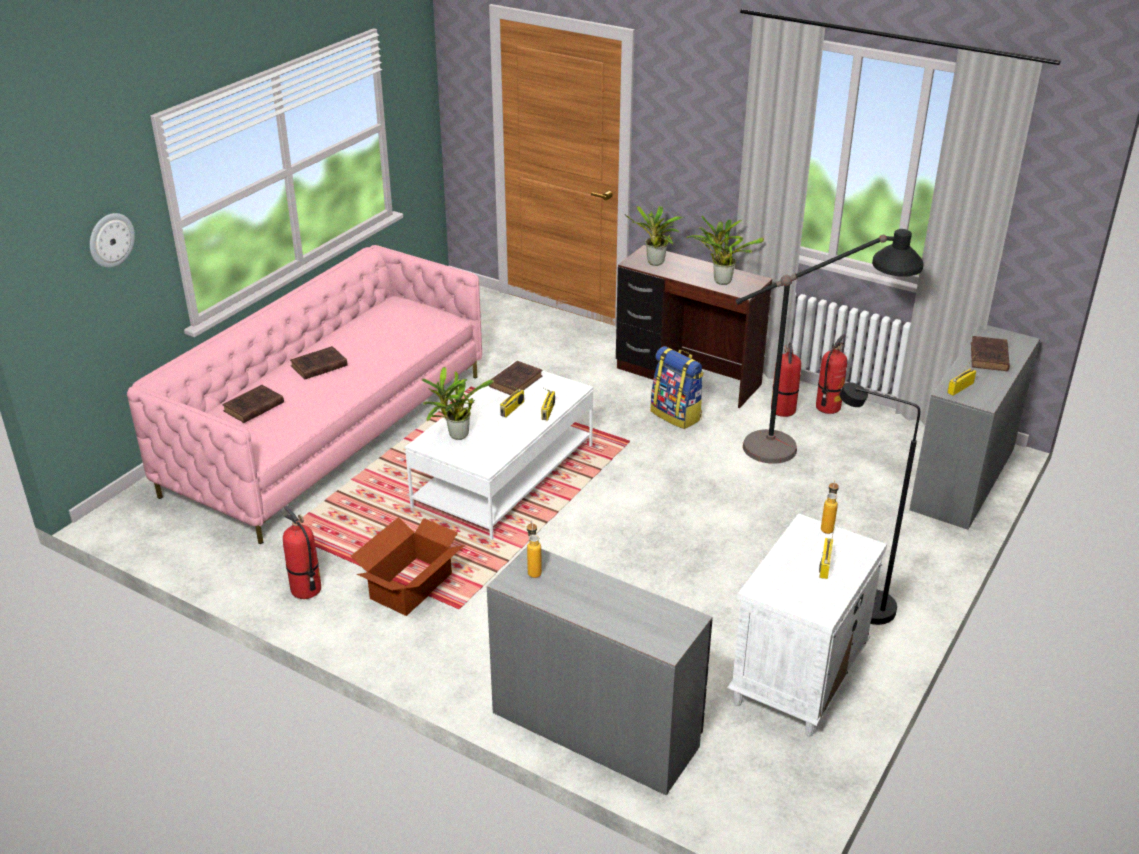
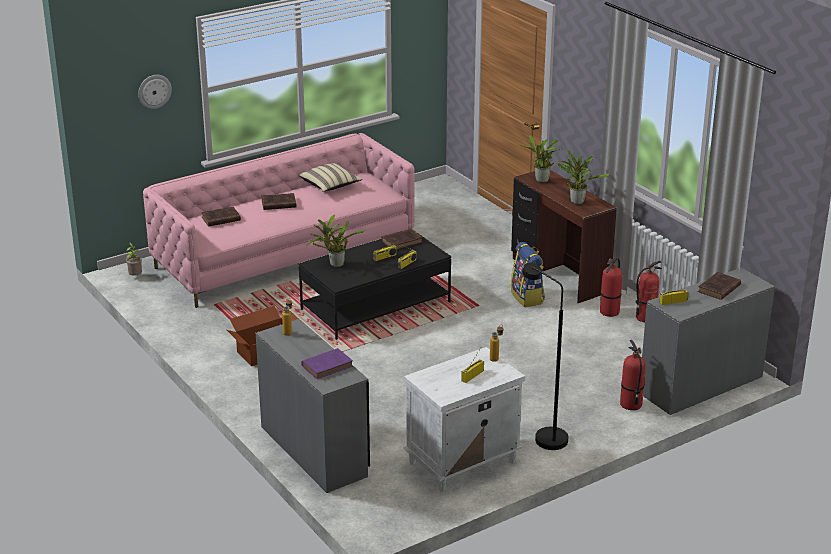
camera: 25 degrees right, 5 degrees down
fire extinguisher [283,506,321,599] -> fire extinguisher moved to [620,340,646,410]
white coffee table [405,361,594,540] -> black coffee table [299,232,451,340]
black floor lamp [736,229,924,464] -> none
none -> potted plant [126,243,142,276]
none -> beige pillow [299,163,362,192]
none -> purple book [301,348,353,379]

